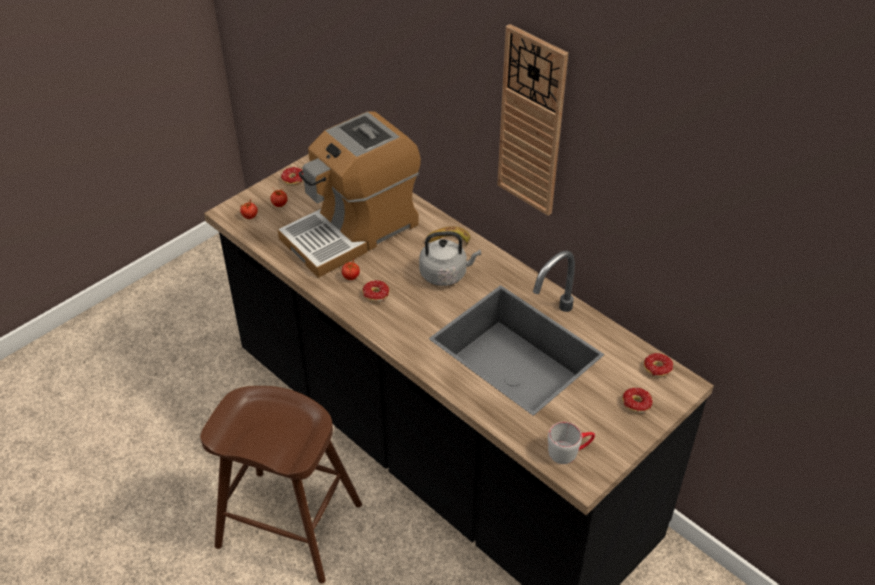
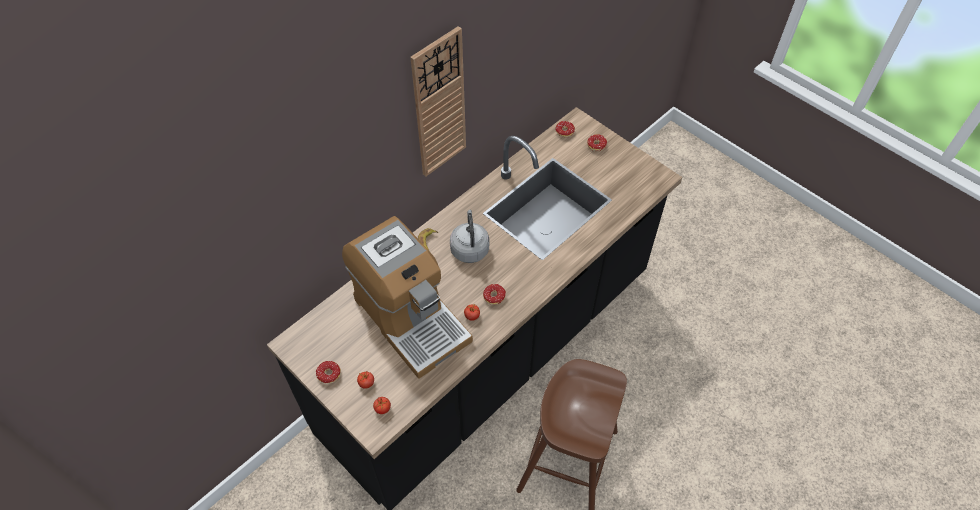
camera: 90 degrees left, 10 degrees up
grey mug [548,422,595,464] -> none

